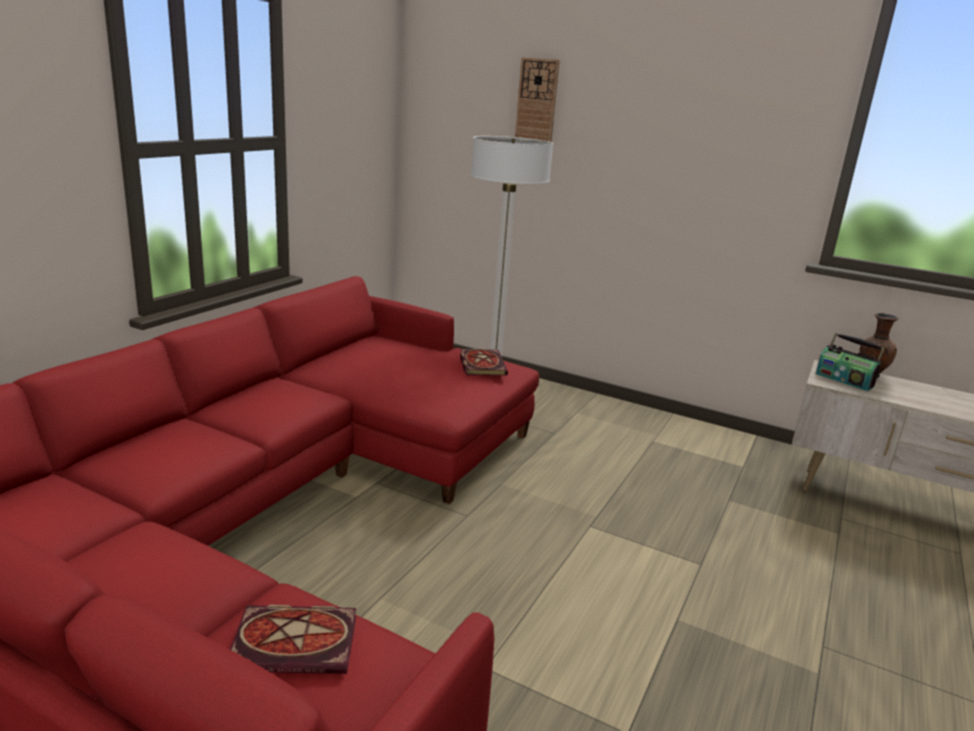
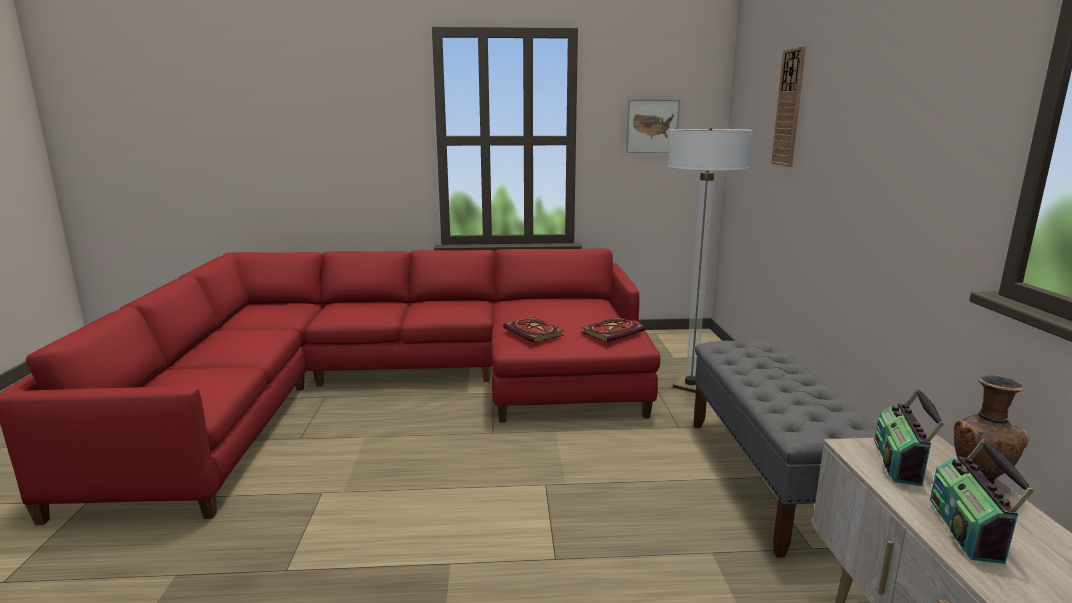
camera: 60 degrees right, 5 degrees down
book [230,605,356,674] -> book moved to [503,317,564,343]
none -> picture [626,99,680,153]
none -> grey bench [693,340,877,558]
none -> radio [930,439,1034,564]

